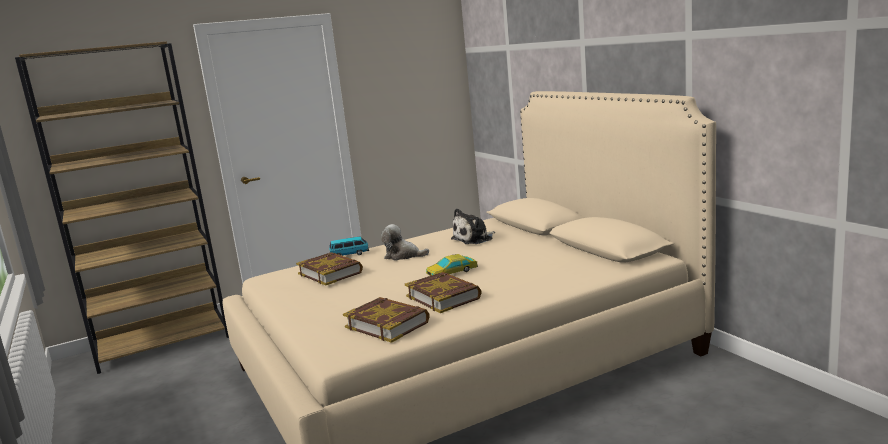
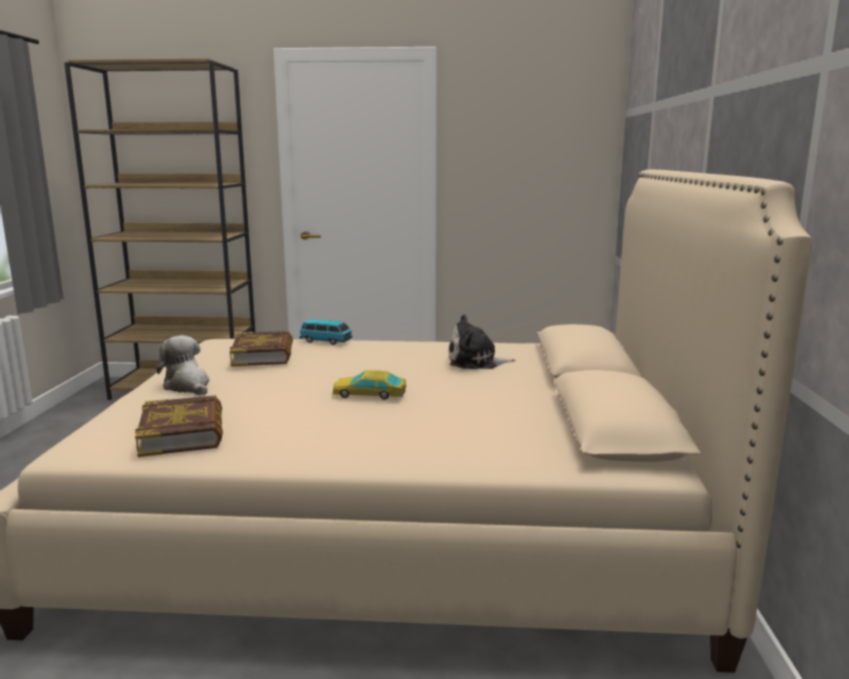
camera: 30 degrees right, 0 degrees up
plush toy [381,224,429,261] -> plush toy moved to [157,335,209,395]
book [405,272,482,313] -> none

